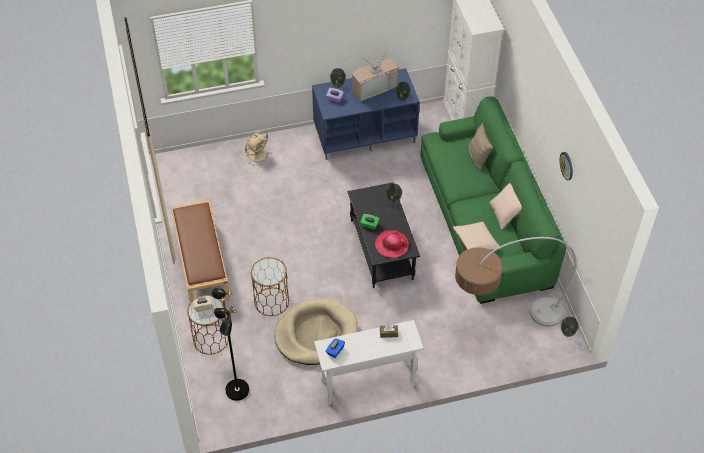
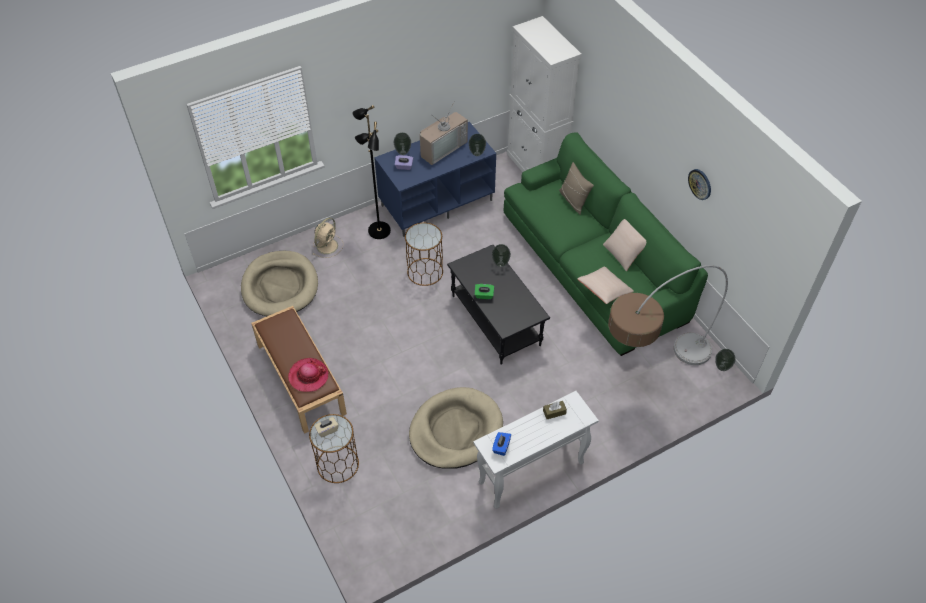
camera: 15 degrees left, 0 degrees up
black floor lamp [212,288,249,401] -> black floor lamp moved to [352,105,391,239]
brown side table [251,257,289,316] -> brown side table moved to [405,223,443,286]
hat [375,230,409,258] -> hat moved to [288,358,328,392]
none -> beige dog bed [241,251,318,316]

